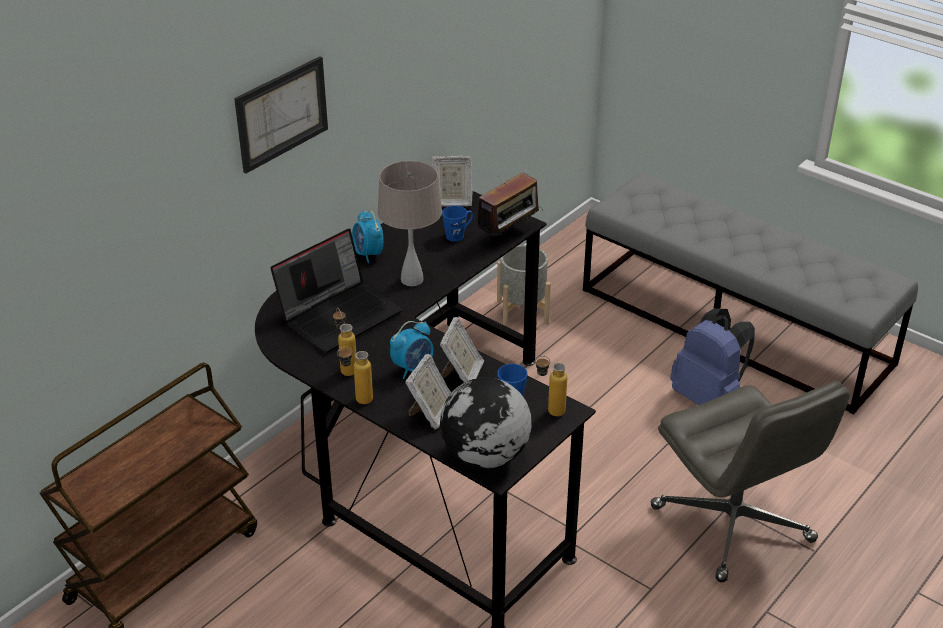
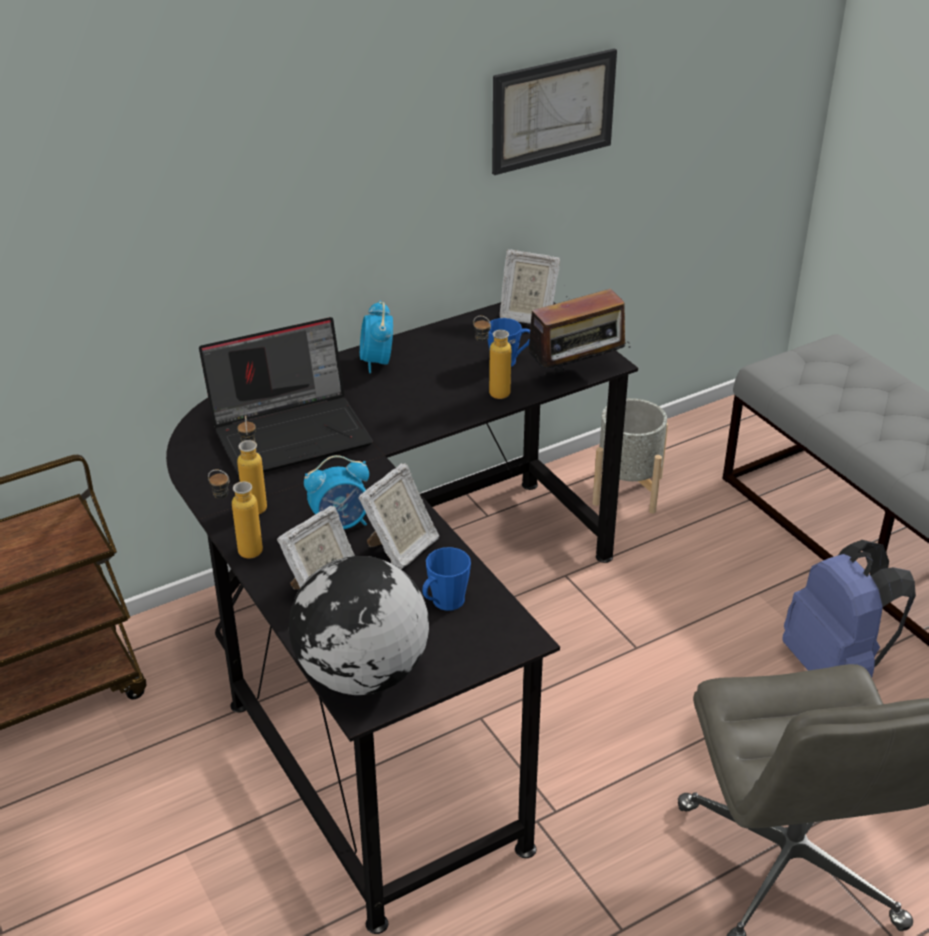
camera: 20 degrees right, 0 degrees up
picture [234,56,328,173] -> picture moved to [492,49,617,175]
beige table lamp [377,161,442,286] -> none
bottle [535,356,567,416] -> bottle moved to [473,316,511,399]

